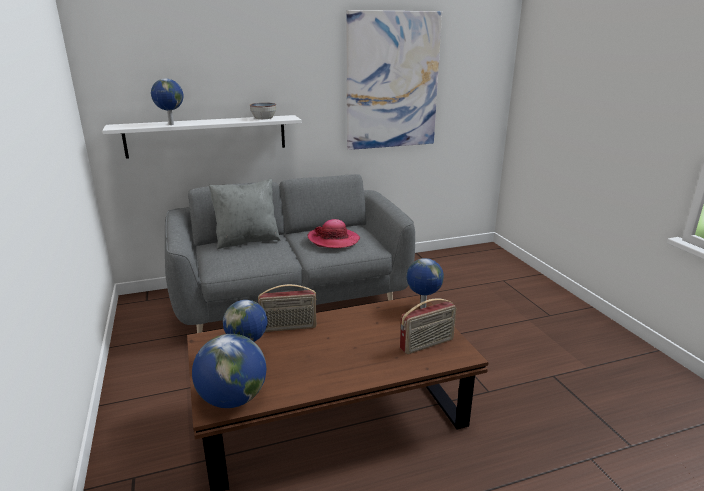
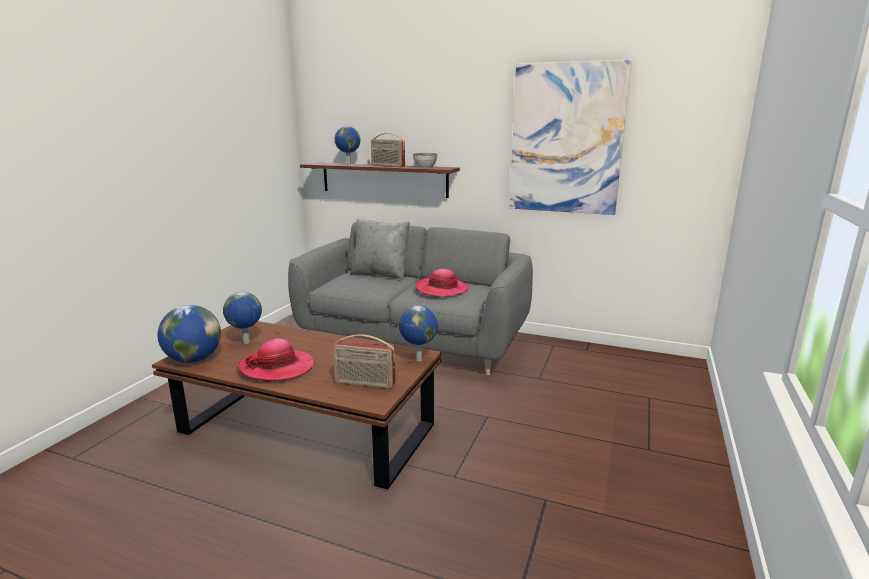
camera: 40 degrees right, 5 degrees down
white shelf [102,115,302,159] -> brown shelf [300,162,460,198]
radio [258,284,317,332] -> radio moved to [371,133,405,167]
none -> hat [237,338,314,382]

